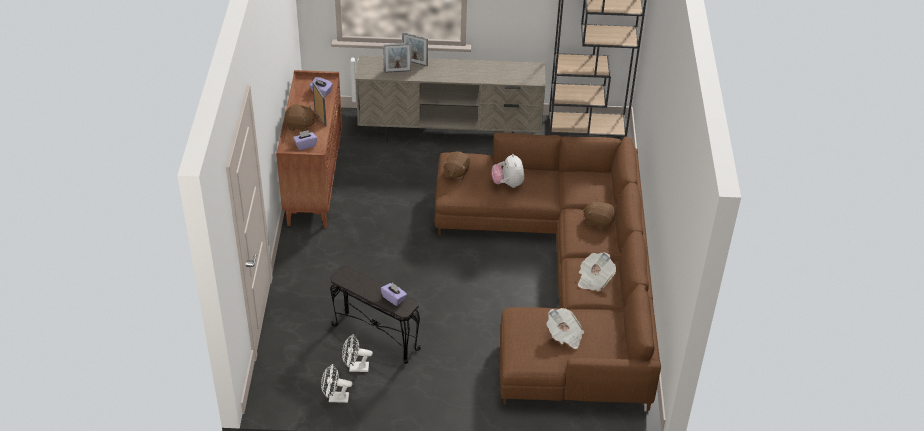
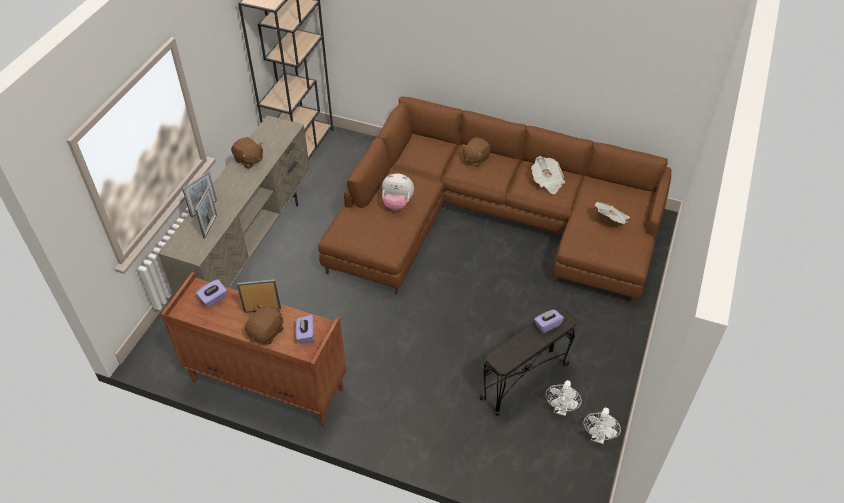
camera: 70 degrees left, 5 degrees up
brown plush toy [443,151,470,180] -> brown plush toy moved to [231,137,263,169]

